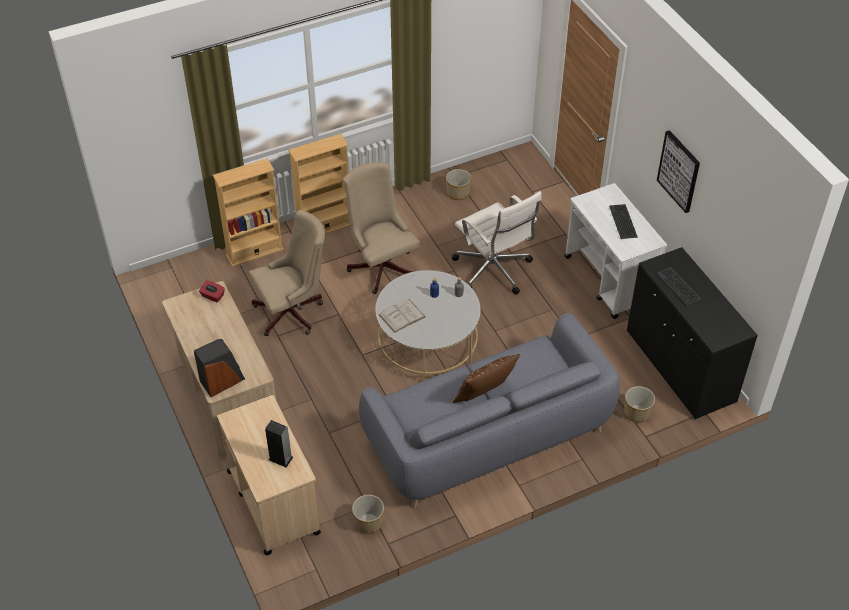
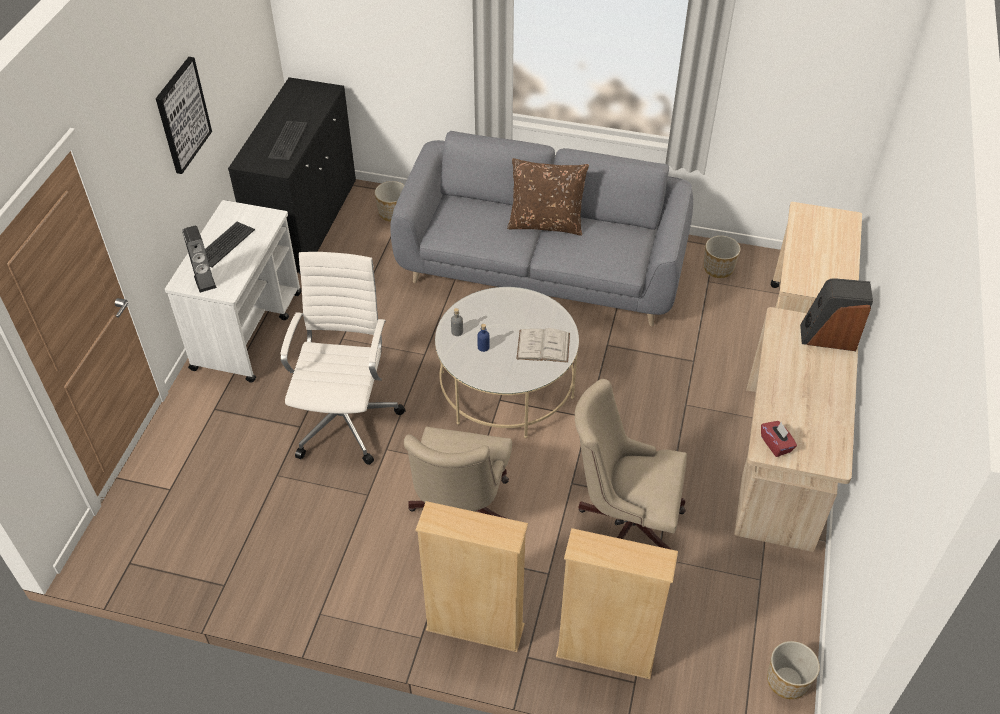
camera: 140 degrees left, 0 degrees up
speaker [265,420,293,468] -> speaker moved to [182,226,217,293]
planter [446,169,471,200] -> planter moved to [767,641,820,699]

